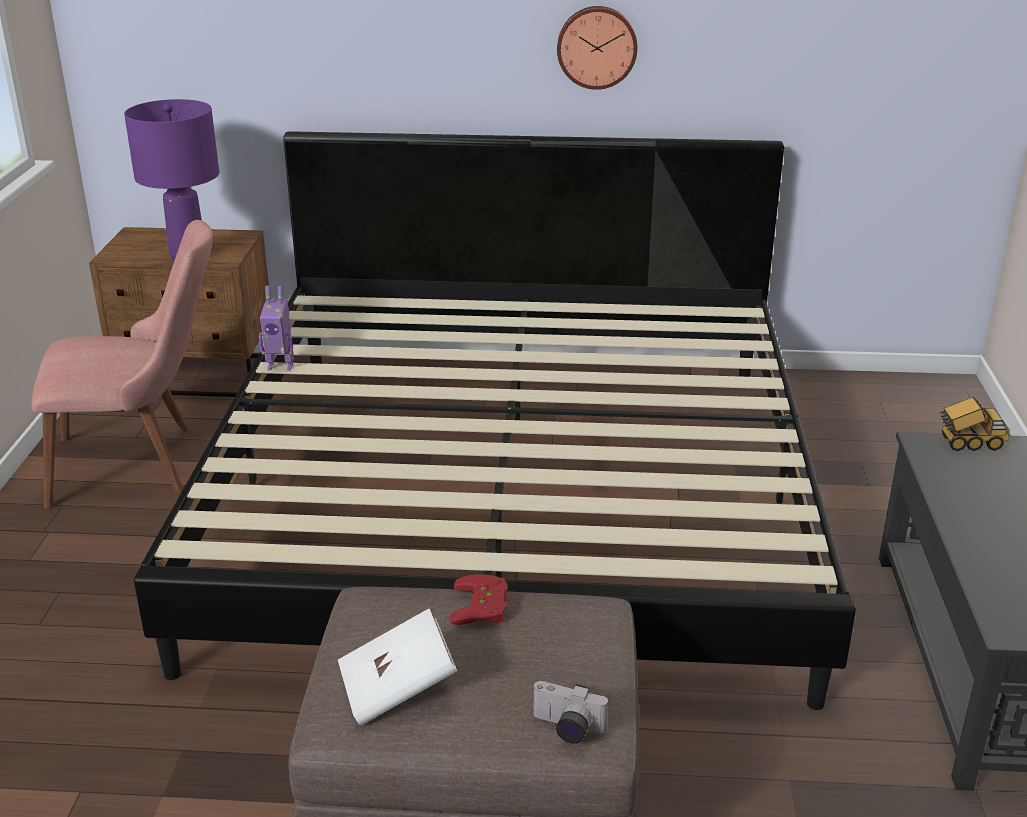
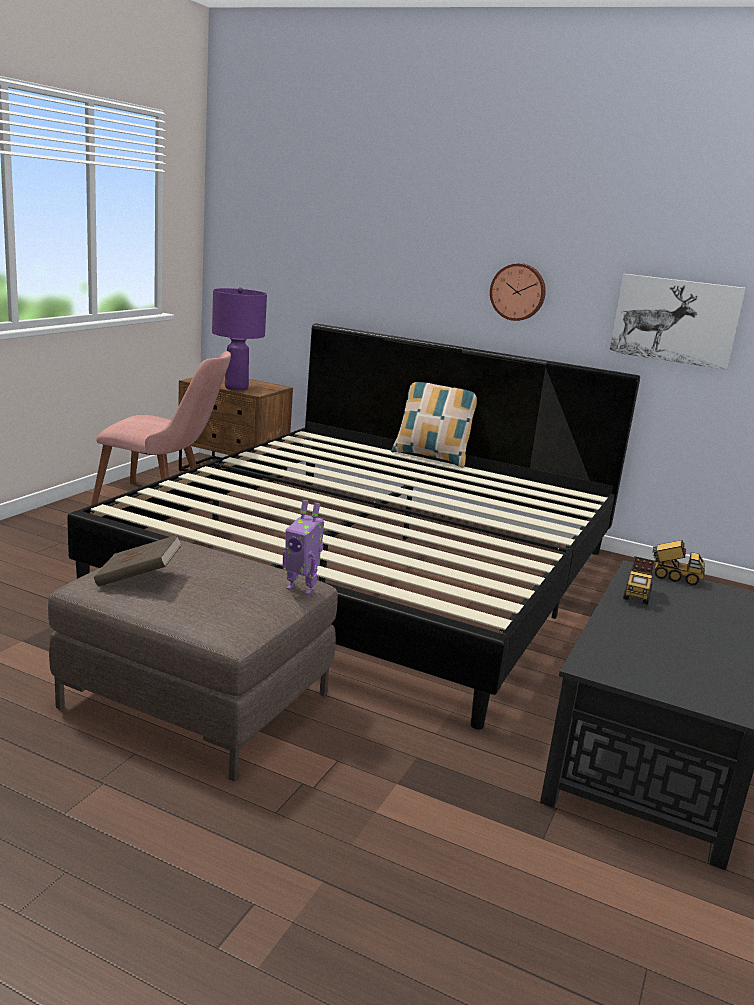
camera: 20 degrees right, 10 degrees down
toy robot [259,286,294,371] -> toy robot moved to [282,500,324,595]
white book [338,609,457,726] -> brown book [94,535,182,587]
red game controller [450,574,508,625] -> none
camera [532,681,608,744] -> none
none -> pillow [391,382,477,468]
none -> picture [609,274,746,370]
none -> toy truck [623,556,655,605]

